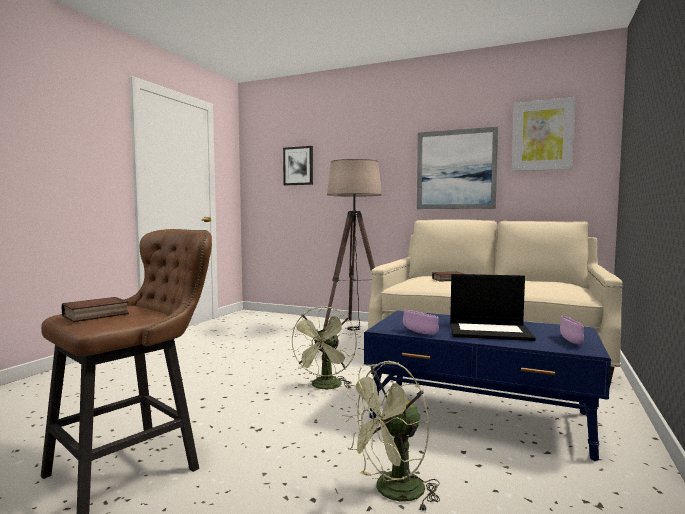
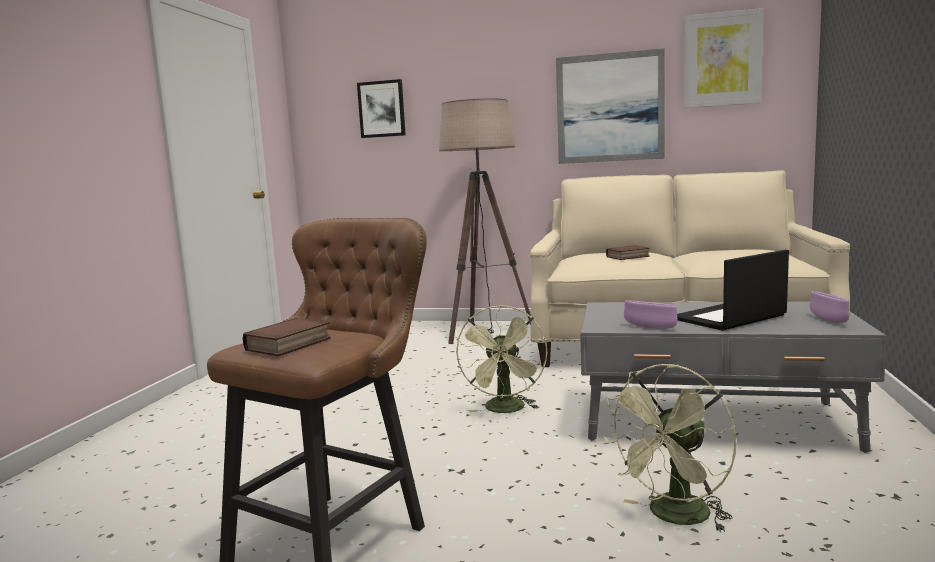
camera: 10 degrees left, 5 degrees up
blue coffee table [364,311,611,461] -> grey coffee table [580,302,887,453]
laptop [450,274,536,341] -> laptop turned 150 degrees clockwise [677,250,789,331]

